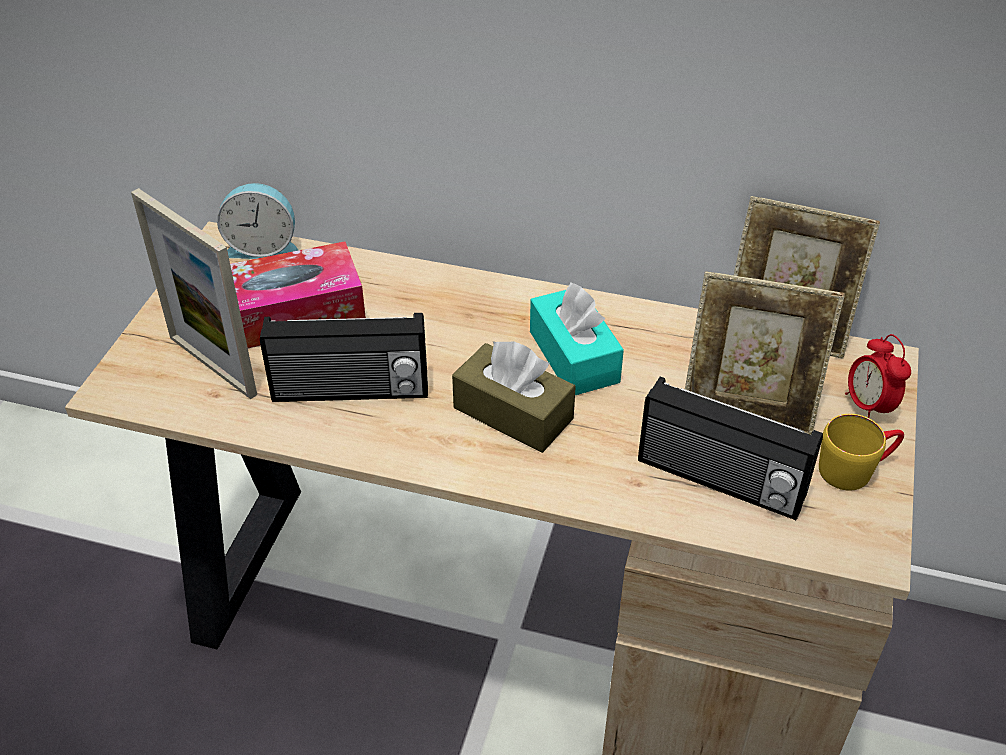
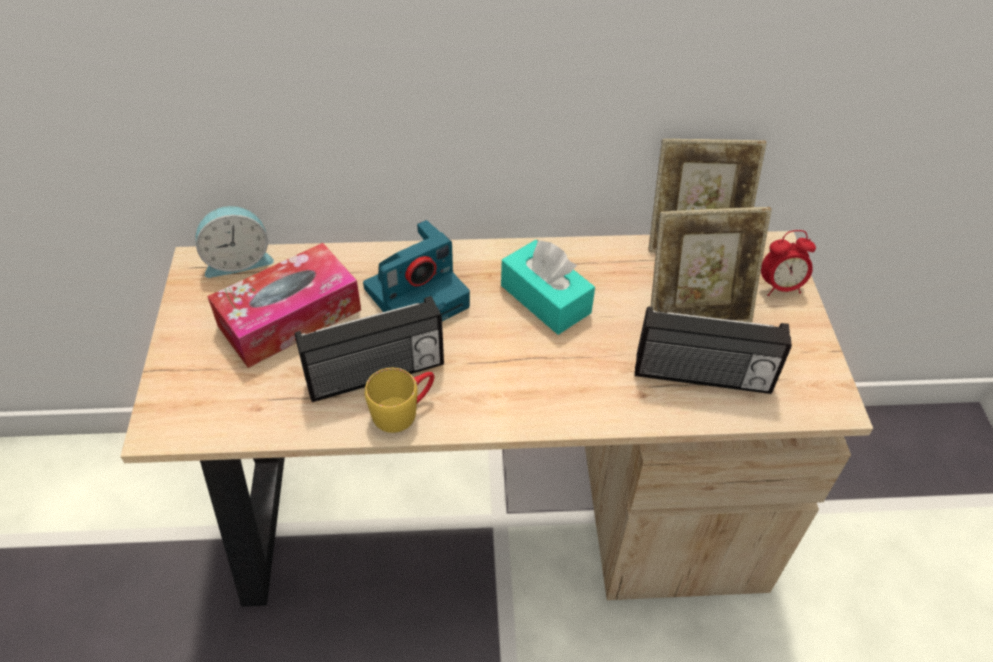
camera: 20 degrees left, 5 degrees up
picture frame [131,188,257,399] -> none
brown tissue box [452,341,576,453] -> none
yellow mug [819,414,904,491] -> yellow mug moved to [365,368,434,433]
alarm clock [845,334,911,418] -> alarm clock turned 60 degrees counterclockwise [761,230,816,296]
none -> camera [363,220,470,321]

